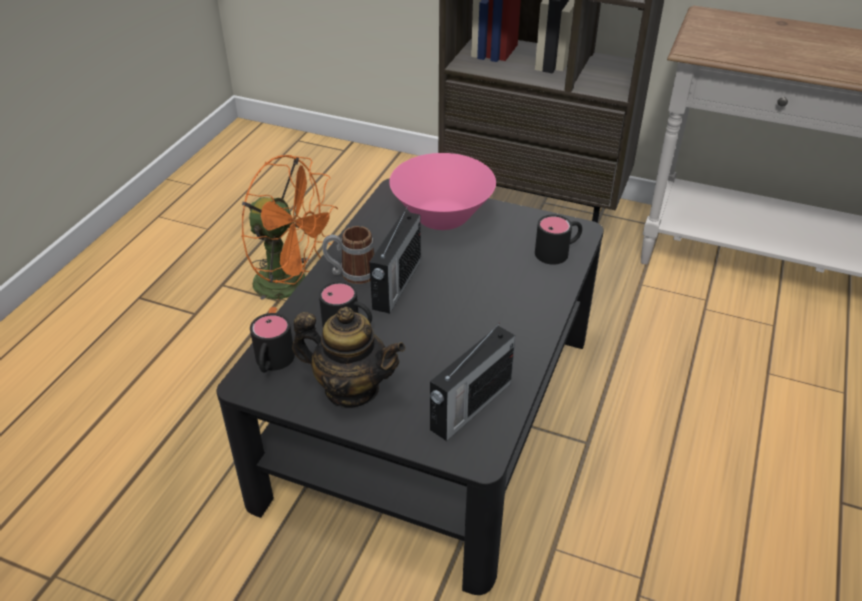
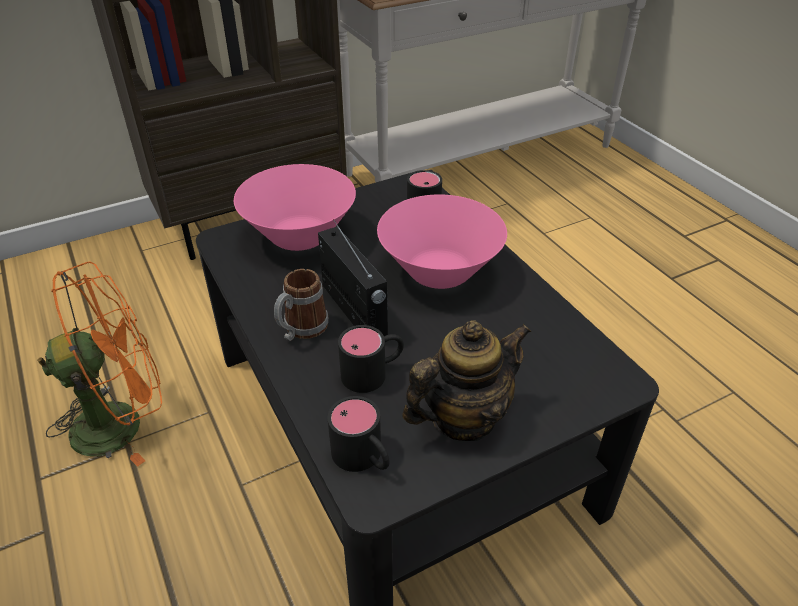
camera: 50 degrees left, 0 degrees up
radio [430,323,515,441] -> none
none -> pink bowl [377,194,507,289]

